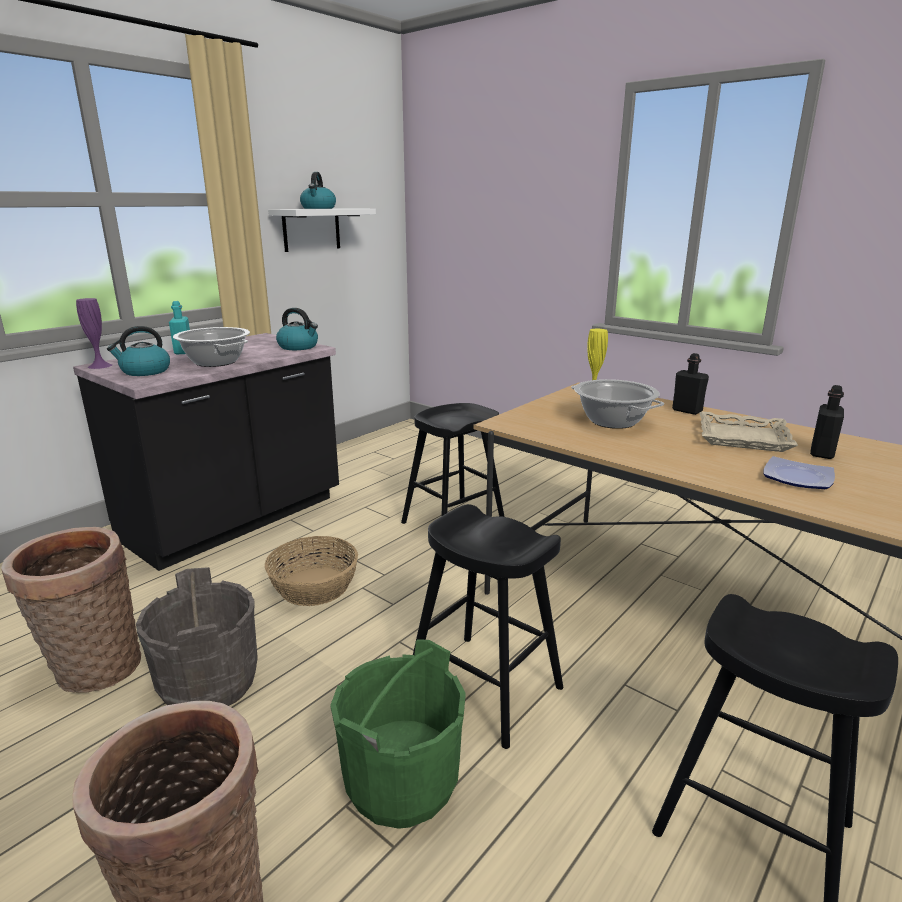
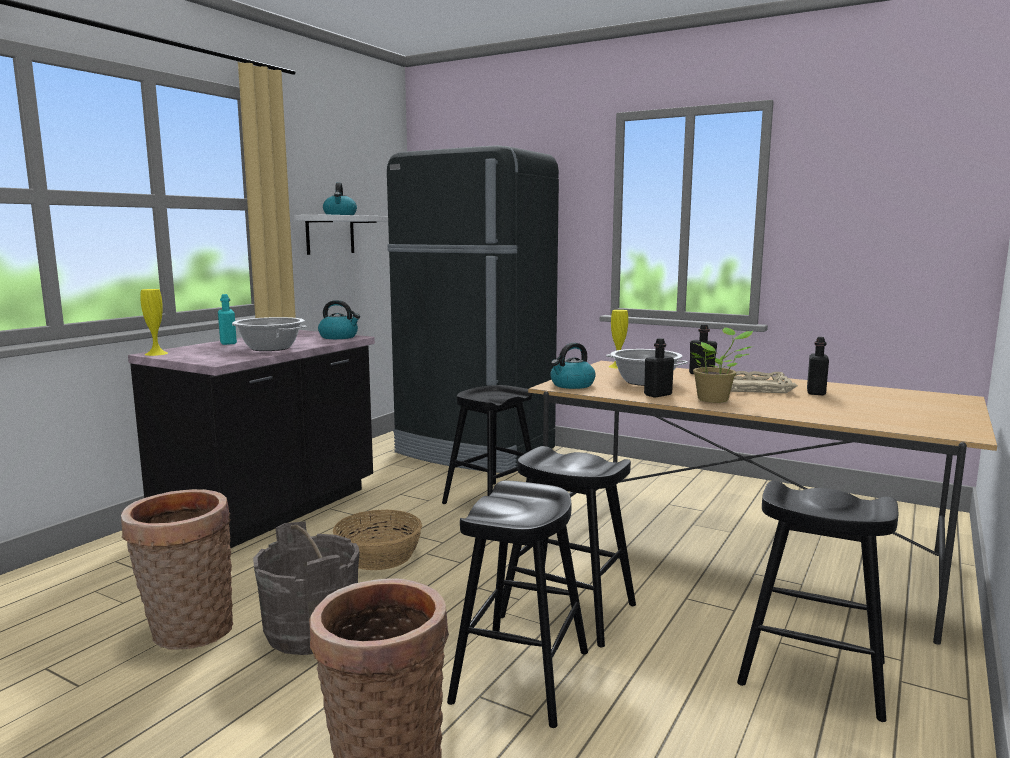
camera: 10 degrees left, 10 degrees down
purple vase [76,298,112,369] -> yellow vase [140,289,168,356]
kettle [107,326,170,376] -> kettle moved to [550,343,596,389]
green bucket [330,639,466,829] -> black stool [447,481,588,728]
plate [763,456,835,489] -> none
none -> black fridge [387,145,559,473]
none -> black bottle [644,338,674,398]
none -> potted plant [690,327,753,403]

